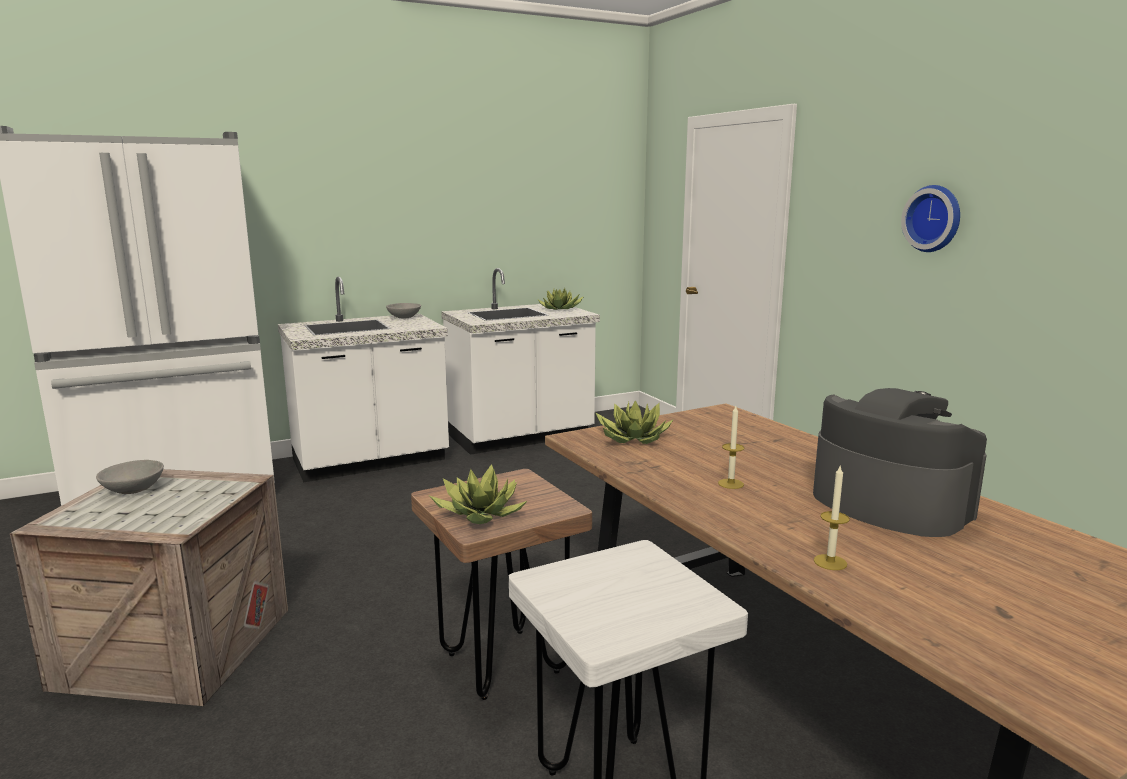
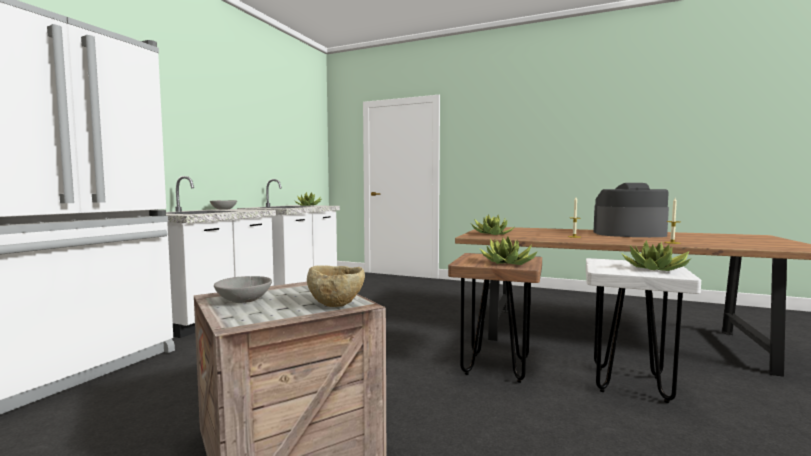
camera: 40 degrees left, 10 degrees down
wall clock [901,185,960,252] -> none
none -> beige bowl [307,265,365,307]
none -> potted plant [621,240,691,271]

